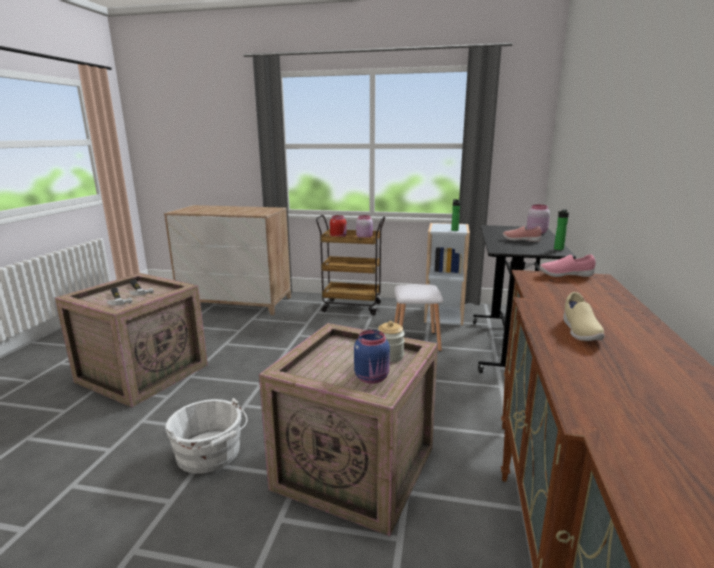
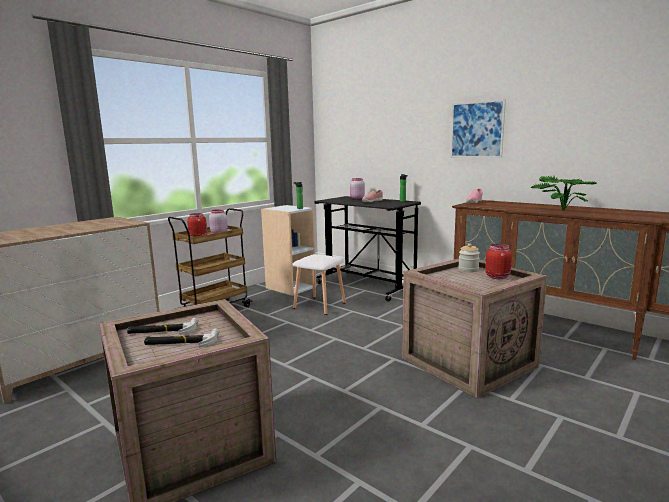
camera: 60 degrees left, 5 degrees down
white bucket [165,398,247,474] -> none
blue jar [354,330,390,384] -> red jar [485,244,512,279]
beige shoe [563,292,605,341] -> potted plant [531,175,597,210]
none -> picture [450,99,506,158]

